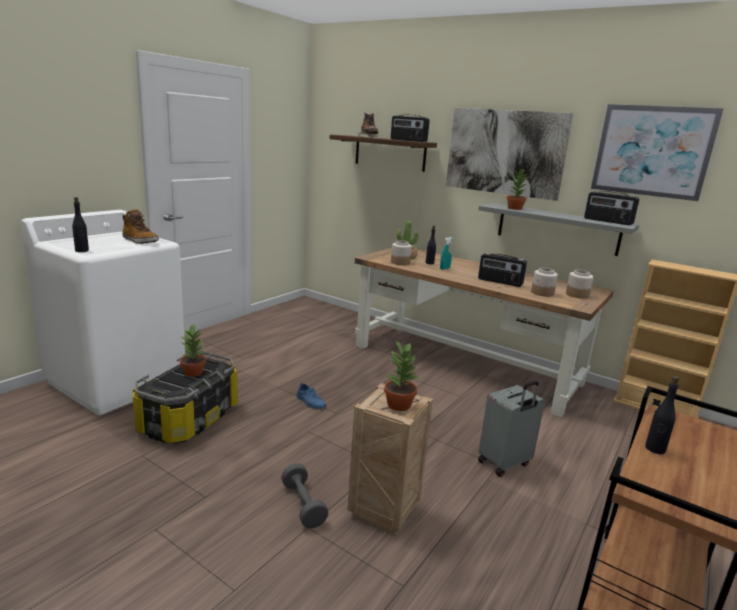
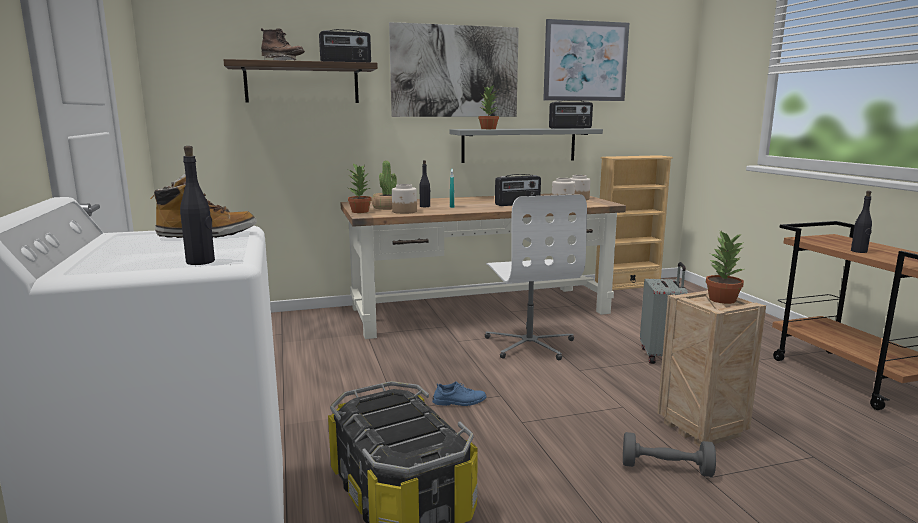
camera: 50 degrees left, 5 degrees down
potted plant [180,324,206,377] -> potted plant moved to [348,163,372,213]
none -> white office chair [485,194,587,360]

